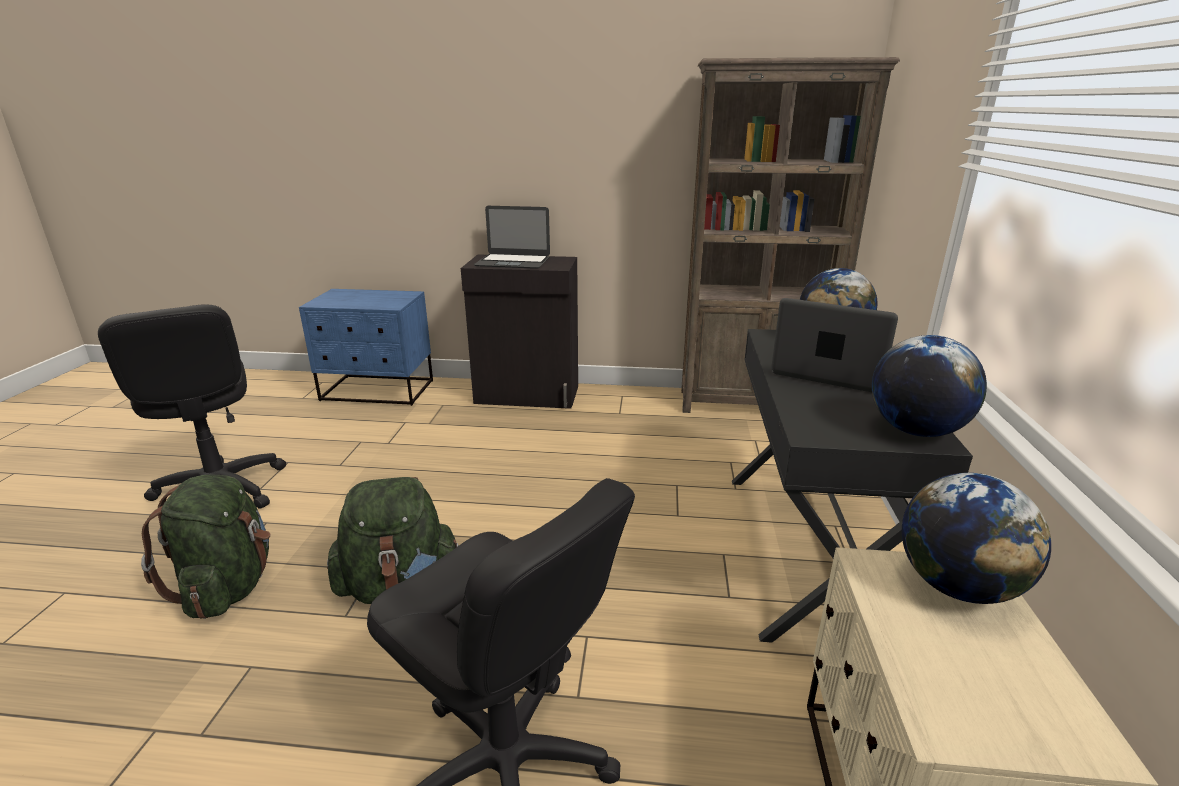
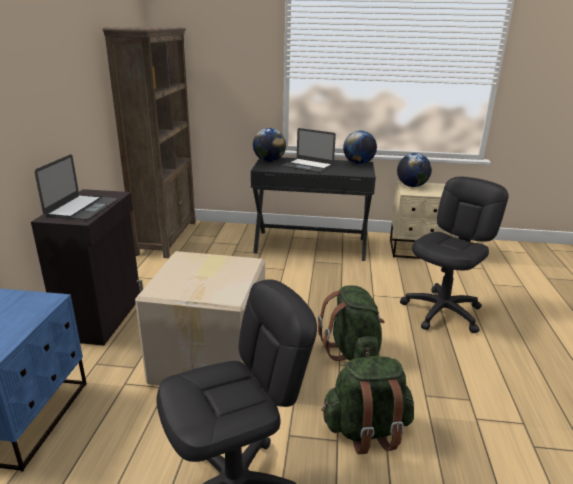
camera: 90 degrees left, 0 degrees up
laptop [771,298,898,392] -> laptop turned 90 degrees counterclockwise [282,128,336,173]
none -> cardboard box [135,251,265,386]

